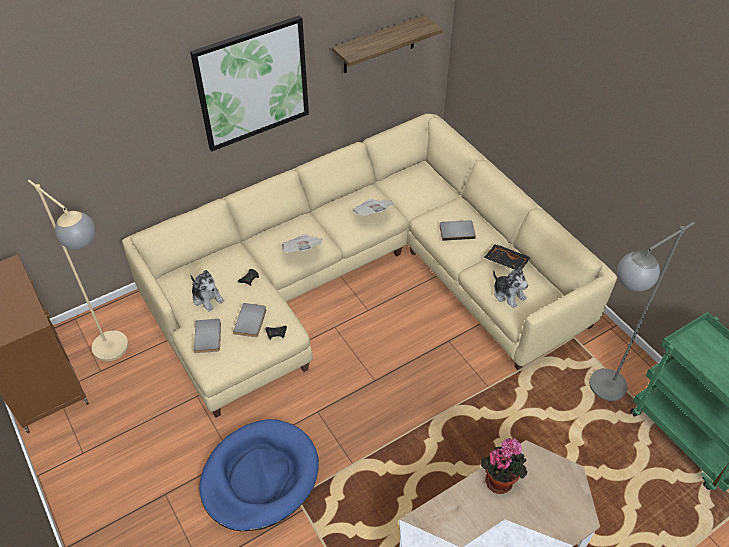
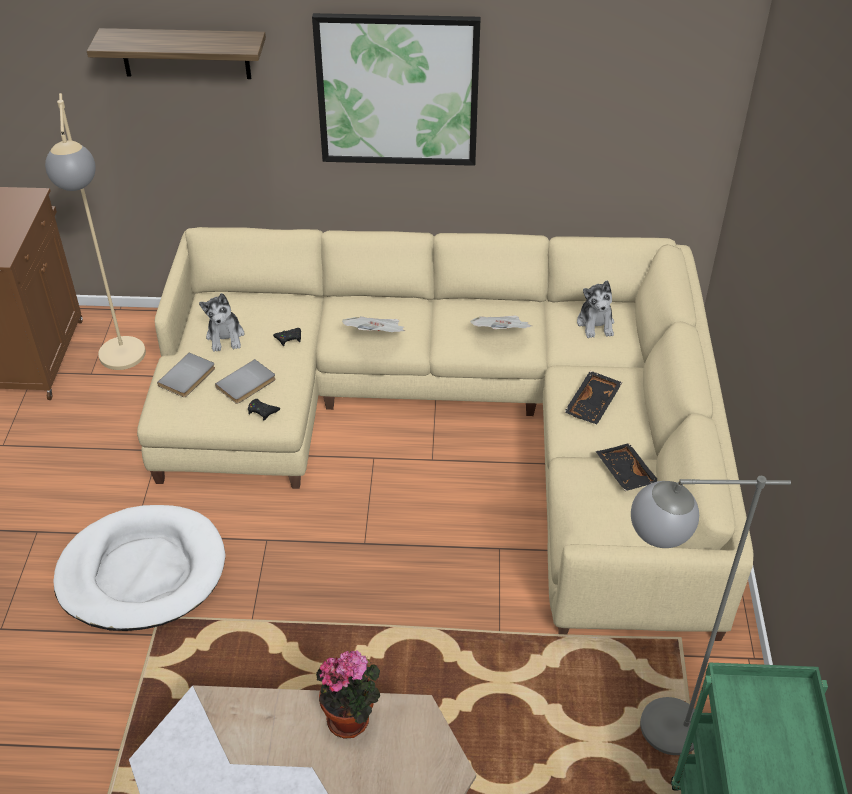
camera: 35 degrees right, 5 degrees down
blue dog bed [199,419,319,531] -> white dog bed [53,505,226,631]
shelf [332,15,443,73] -> shelf moved to [87,28,266,79]
grey book [439,220,476,241] -> black tray [564,371,623,424]
plush toy [493,267,528,308] -> plush toy moved to [577,281,614,338]

